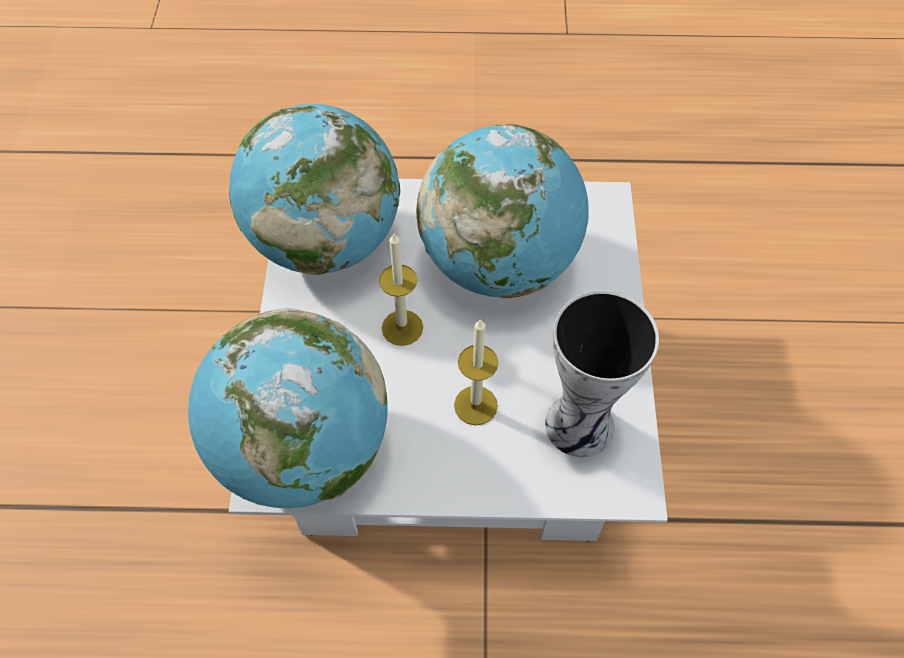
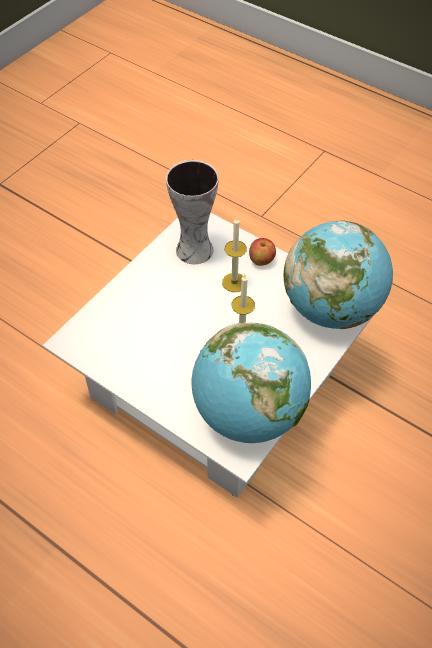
camera: 145 degrees left, 5 degrees down
globe [417,124,589,298] -> none
none -> apple [249,238,276,266]

